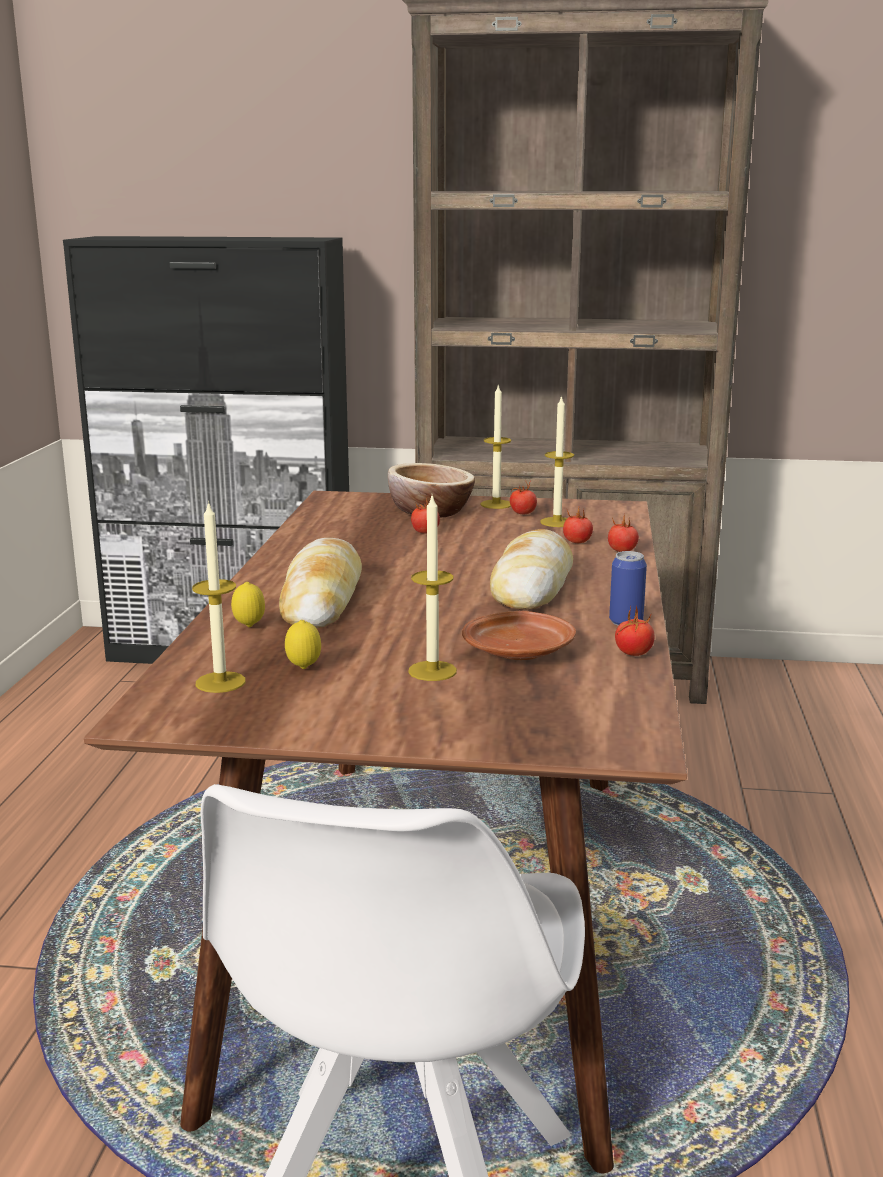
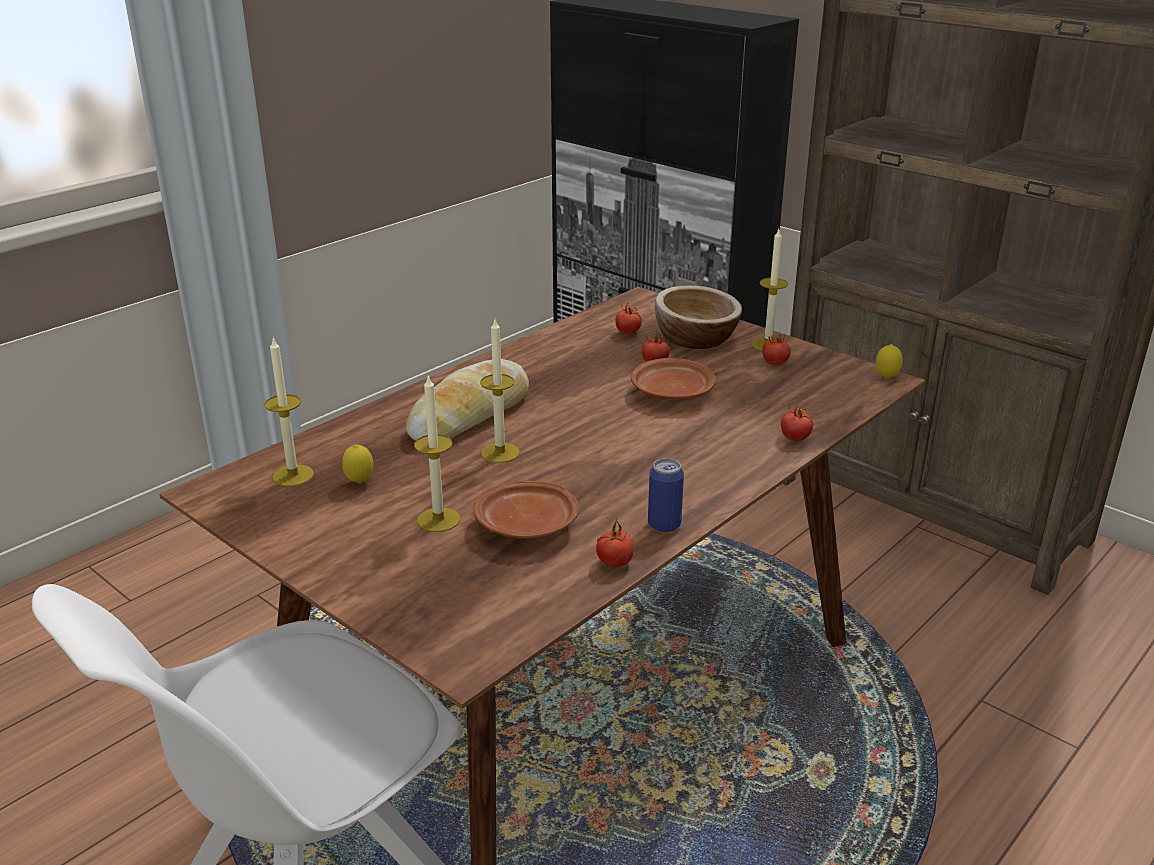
camera: 35 degrees right, 10 degrees up
lemon [231,582,265,627] -> lemon moved to [876,344,903,379]
bread [490,529,573,610] -> none
candle [540,395,574,527] -> candle moved to [480,319,520,463]
tomato [563,507,593,543] -> tomato moved to [615,303,642,334]
none -> brown plate [631,358,716,401]

